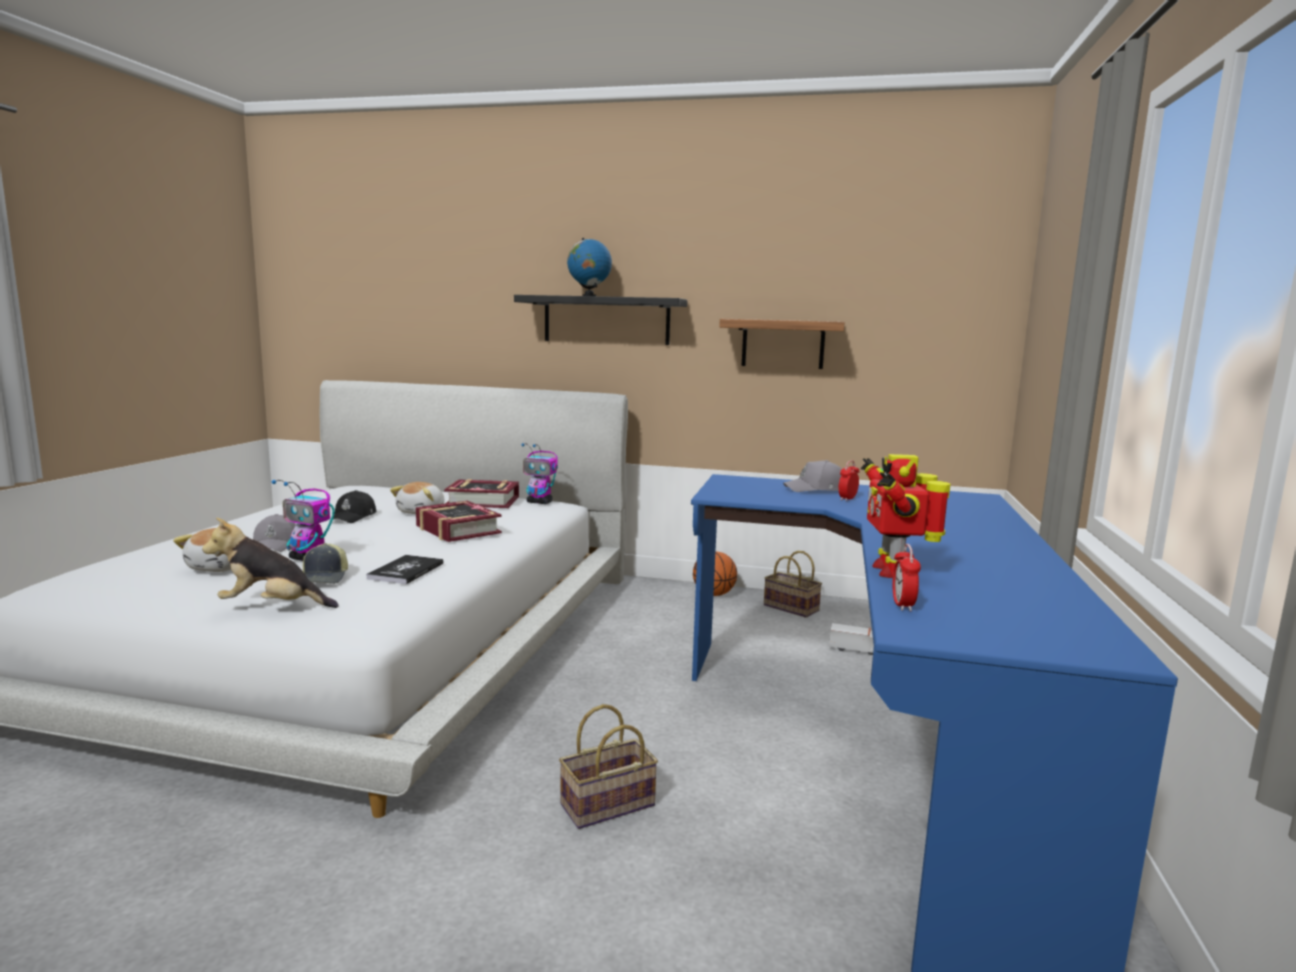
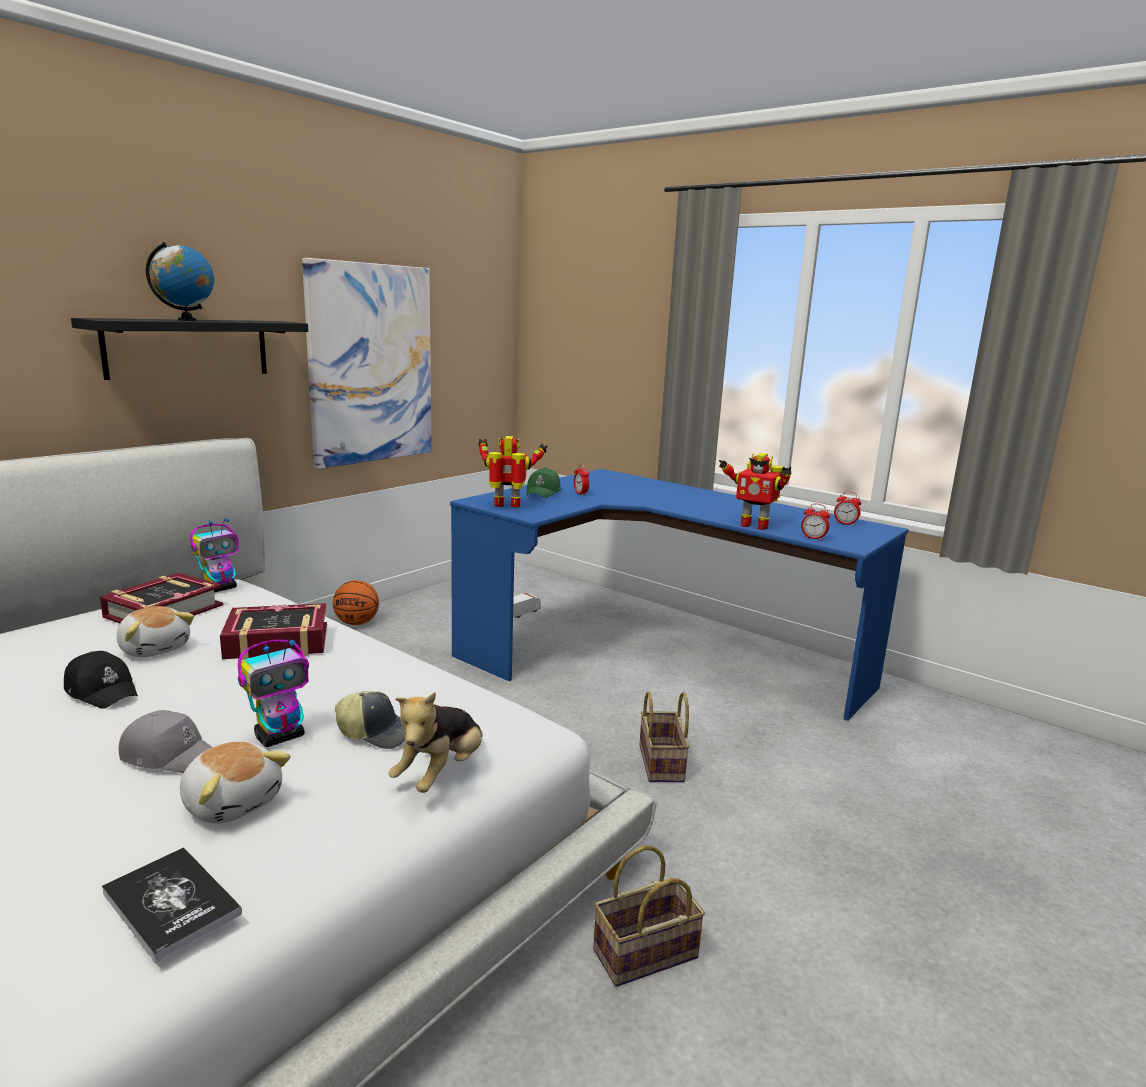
camera: 65 degrees left, 5 degrees up
book [366,555,443,584] -> book moved to [102,847,242,962]
shelf [719,319,845,369] -> picture [302,258,432,469]
basket [764,551,822,618] -> basket moved to [593,845,705,987]
grey cap [783,460,842,492] -> green cap [527,468,561,498]
none -> toy robot [478,436,548,507]
none -> alarm clock [834,491,861,526]

